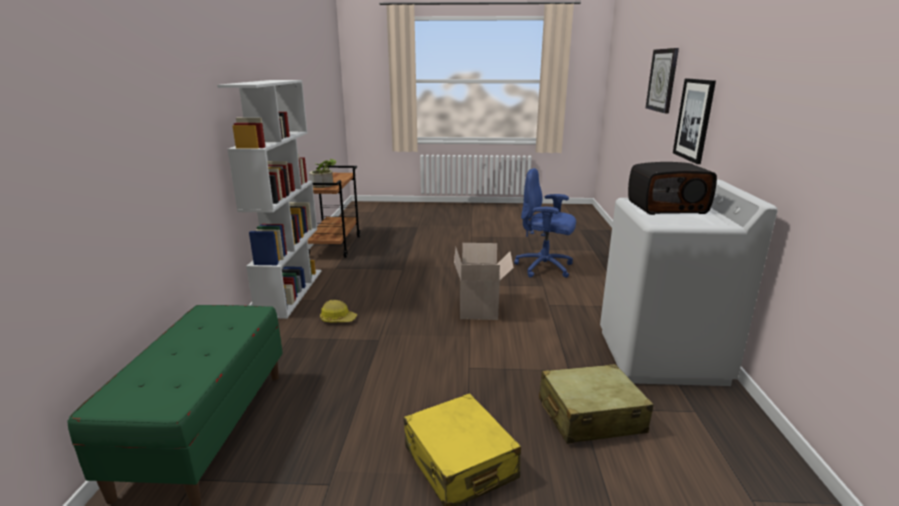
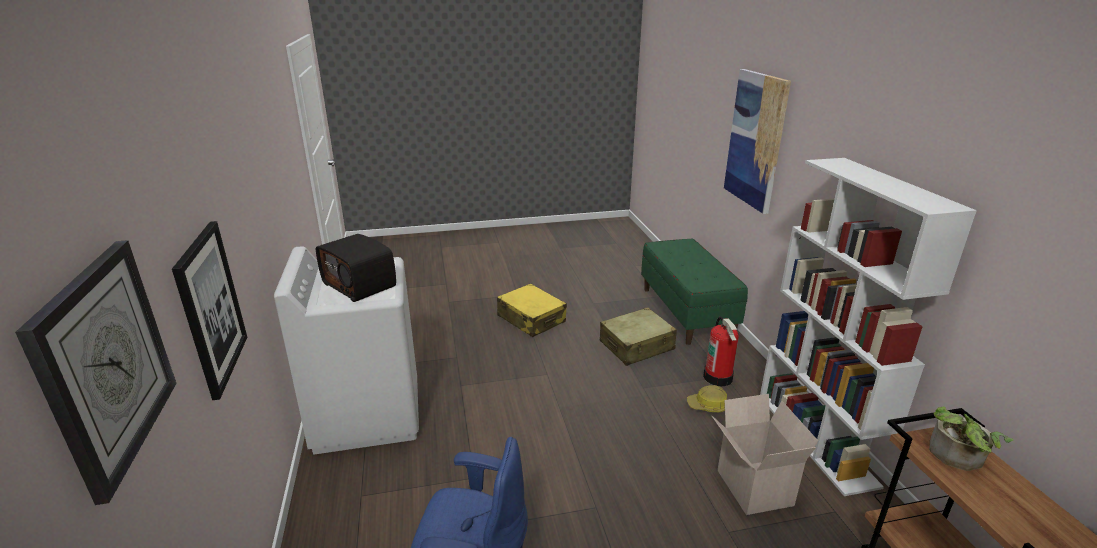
camera: 165 degrees right, 5 degrees up
cardboard box [454,243,514,320] -> cardboard box moved to [711,394,818,515]
beige suitcase [539,364,654,444] -> beige suitcase moved to [600,307,677,366]
radio [628,162,717,215] -> radio turned 120 degrees counterclockwise [316,234,396,302]
none -> fire extinguisher [703,317,739,386]
none -> picture [724,69,791,214]

